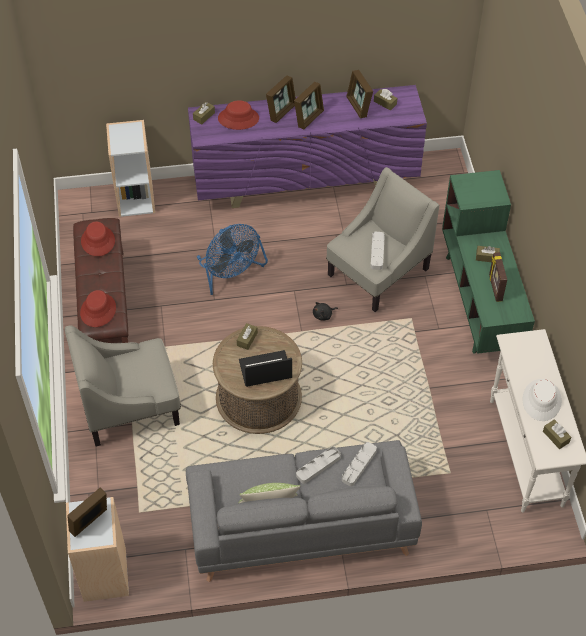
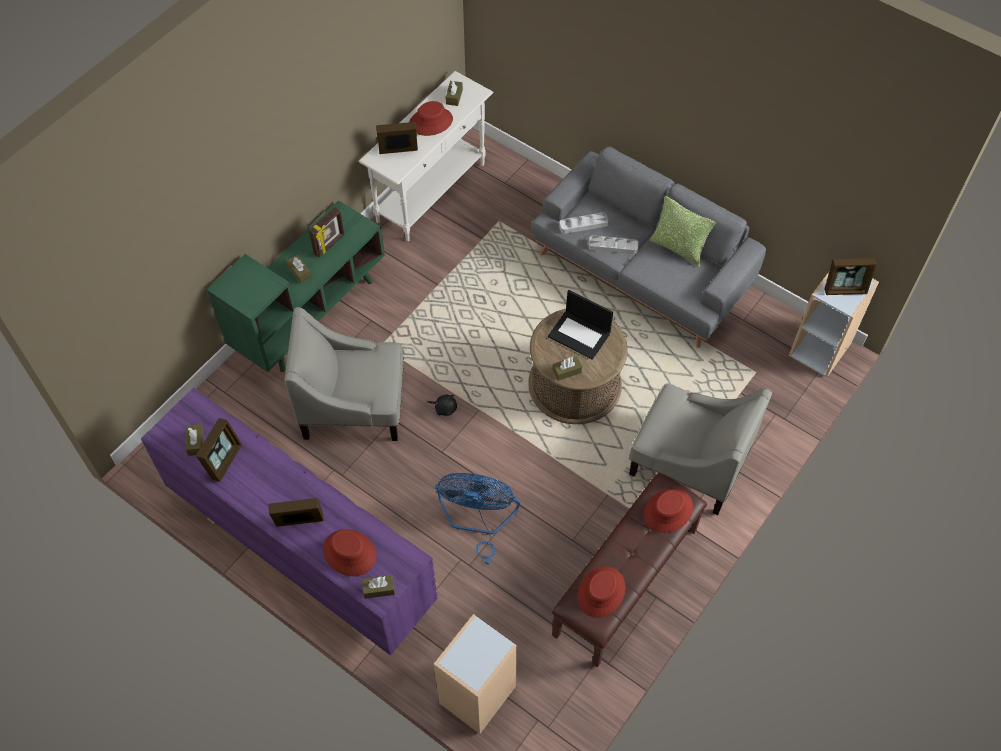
camera: 135 degrees left, 5 degrees up
picture frame [294,82,324,129] -> picture frame moved to [376,122,418,154]
grey tray [371,232,385,270] -> none
white hat [523,379,562,421] -> red hat [409,101,453,136]

